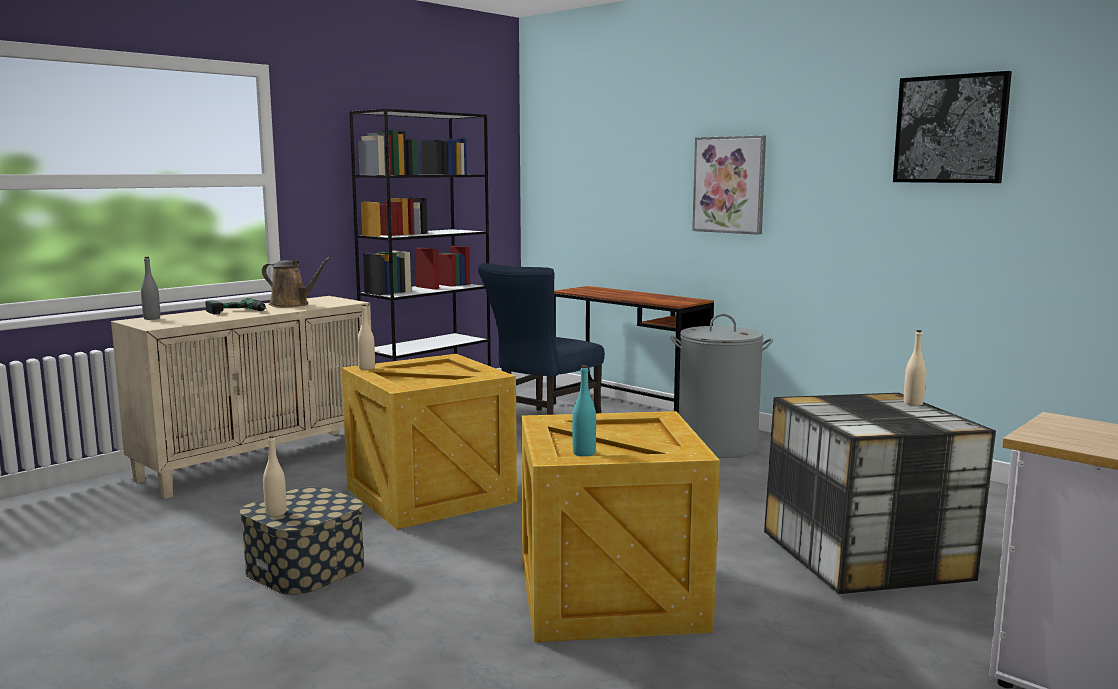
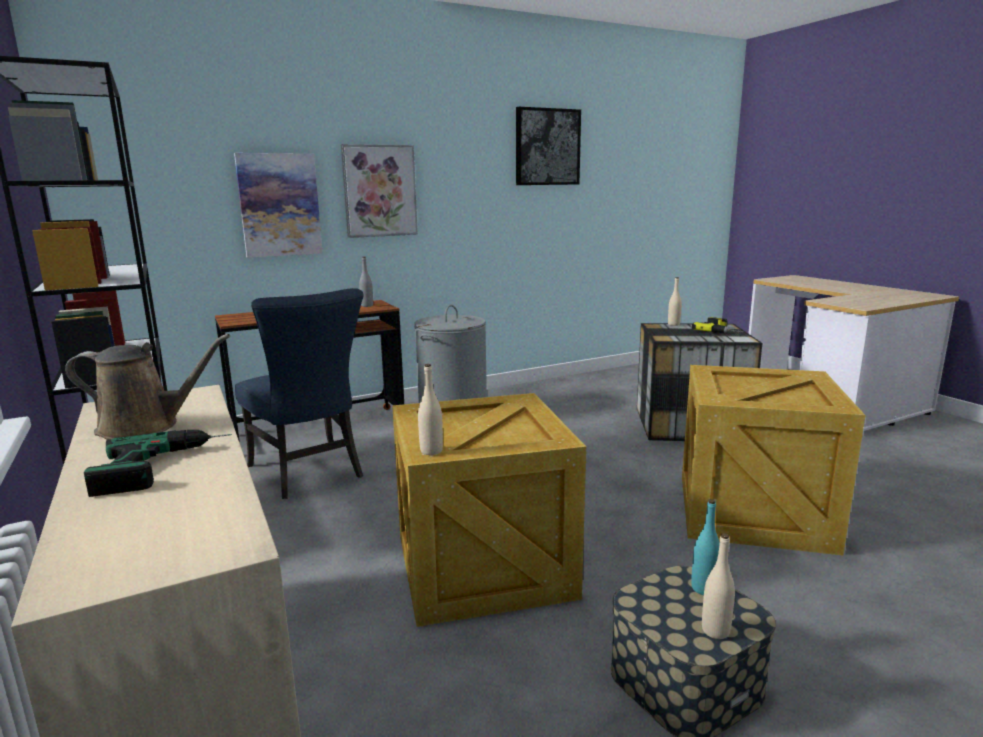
camera: 70 degrees left, 5 degrees up
grey bottle [141,257,160,320] -> grey bottle moved to [359,257,373,307]
brown watering can [262,257,331,307] -> brown watering can turned 45 degrees clockwise [65,334,230,440]
turquoise bottle [572,365,596,456] -> turquoise bottle moved to [691,499,720,595]
none -> picture [234,153,323,258]
none -> power drill [692,317,744,333]

